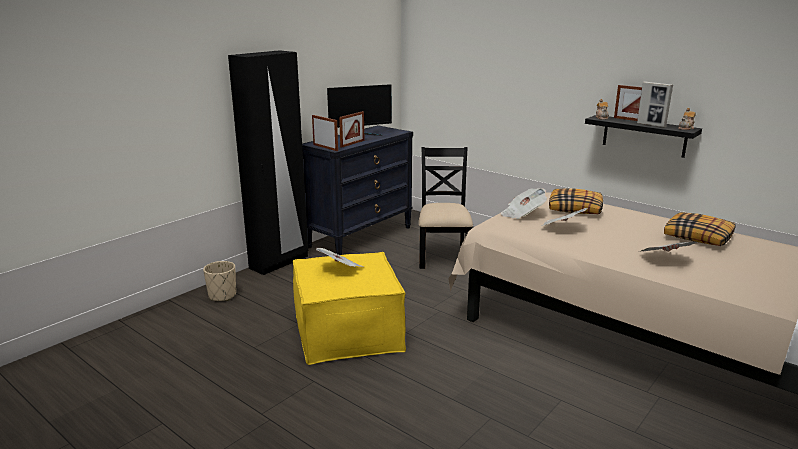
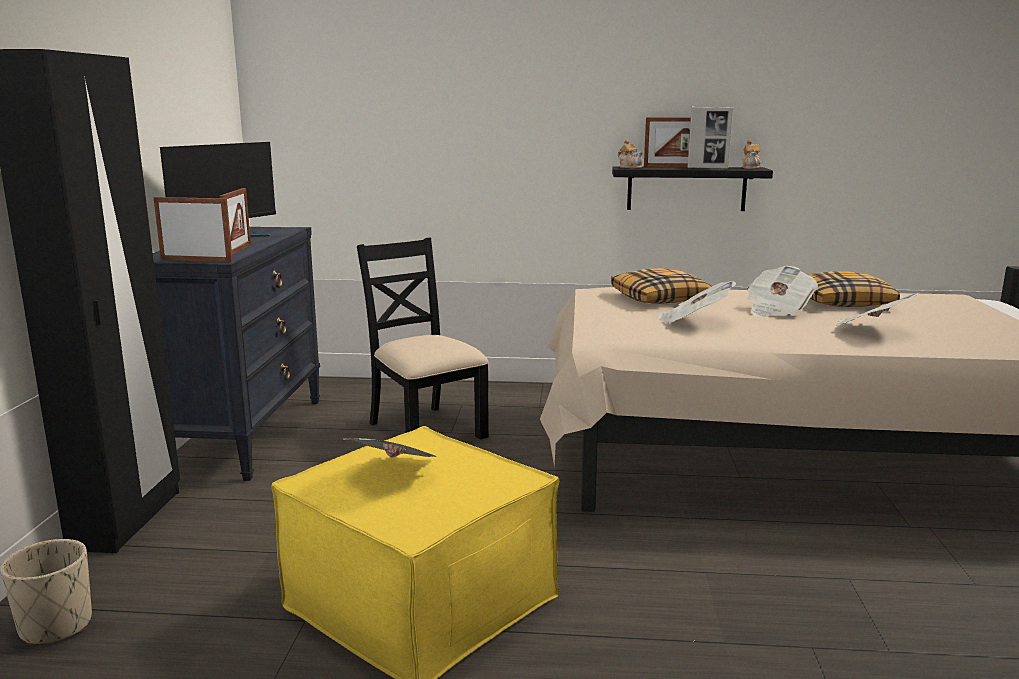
camera: 35 degrees left, 5 degrees down
newspaper [500,188,547,219] -> newspaper moved to [747,266,818,317]

